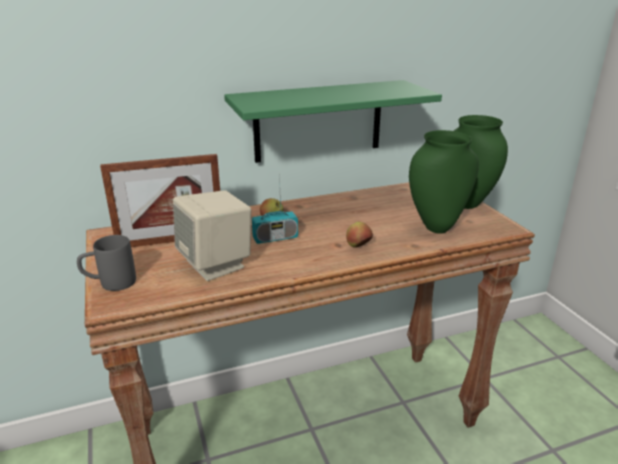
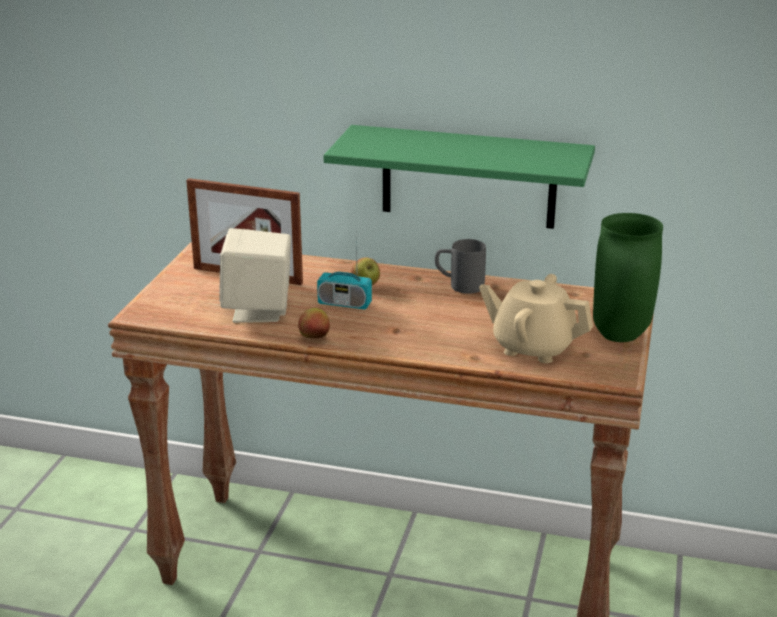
camera: 35 degrees right, 0 degrees up
grey mug [77,235,136,291] -> grey mug moved to [435,239,486,294]
apple [346,222,373,248] -> apple moved to [298,308,330,338]
green vase [409,130,479,234] -> beige teapot [479,274,593,363]

